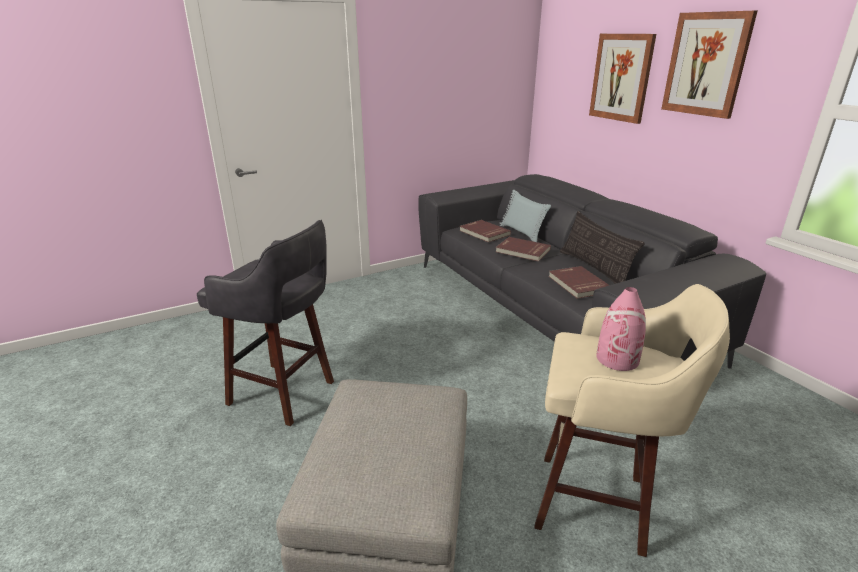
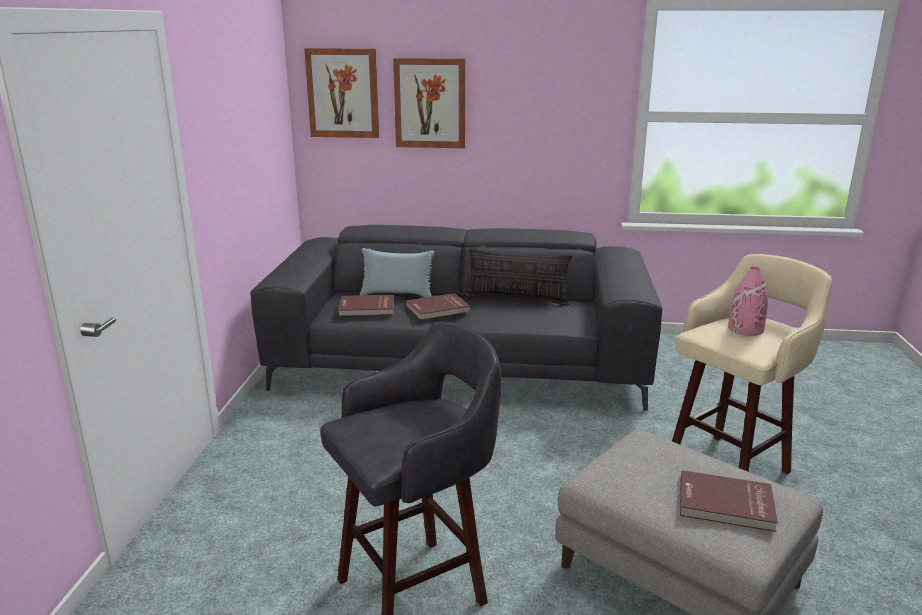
camera: 55 degrees left, 5 degrees down
red book [549,266,609,299] -> red book moved to [680,470,778,532]
picture [661,11,757,119] -> picture moved to [304,48,379,138]

